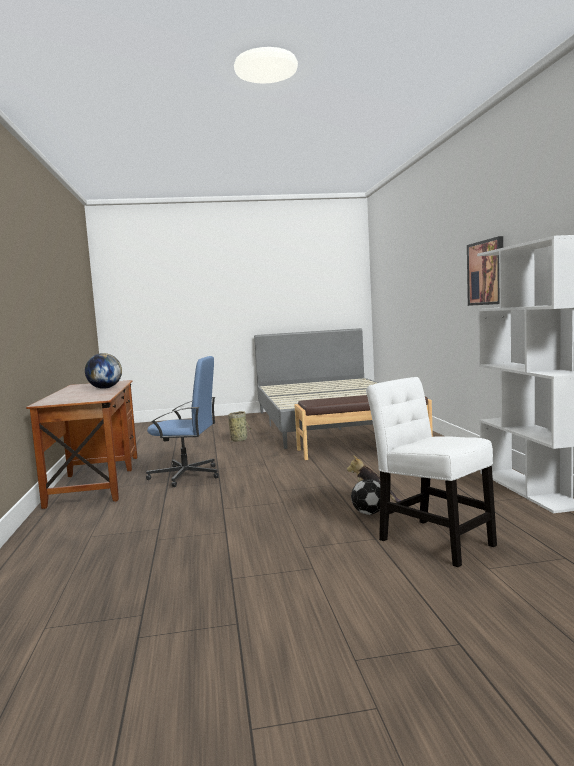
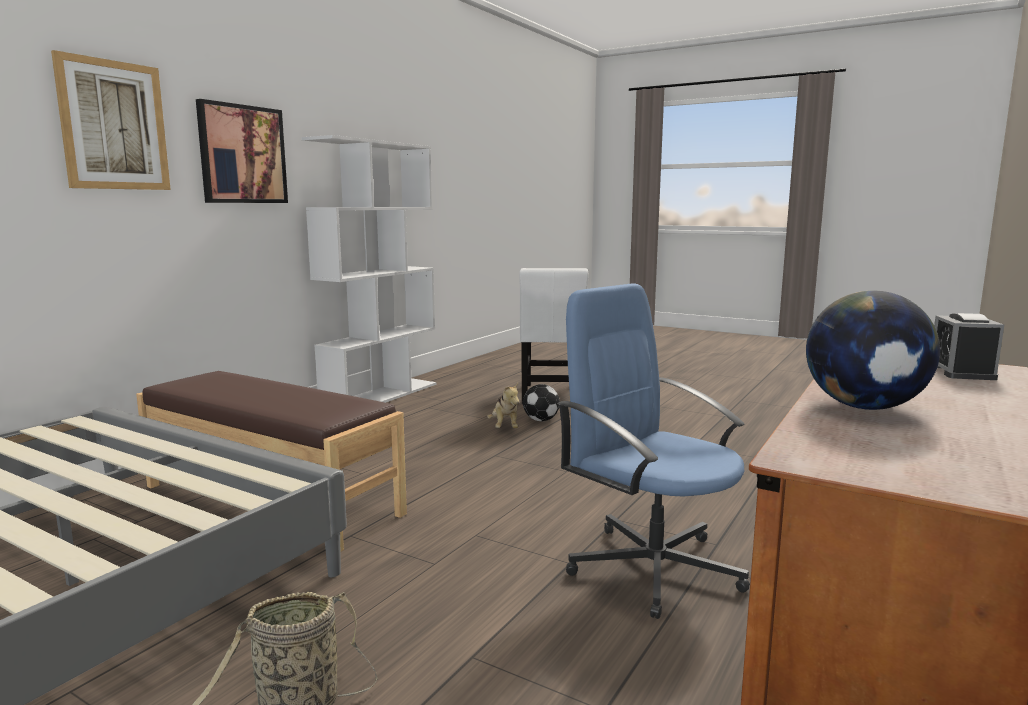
camera: 140 degrees left, 5 degrees up
none -> picture [51,50,171,190]
none -> alarm clock [934,313,1004,380]

